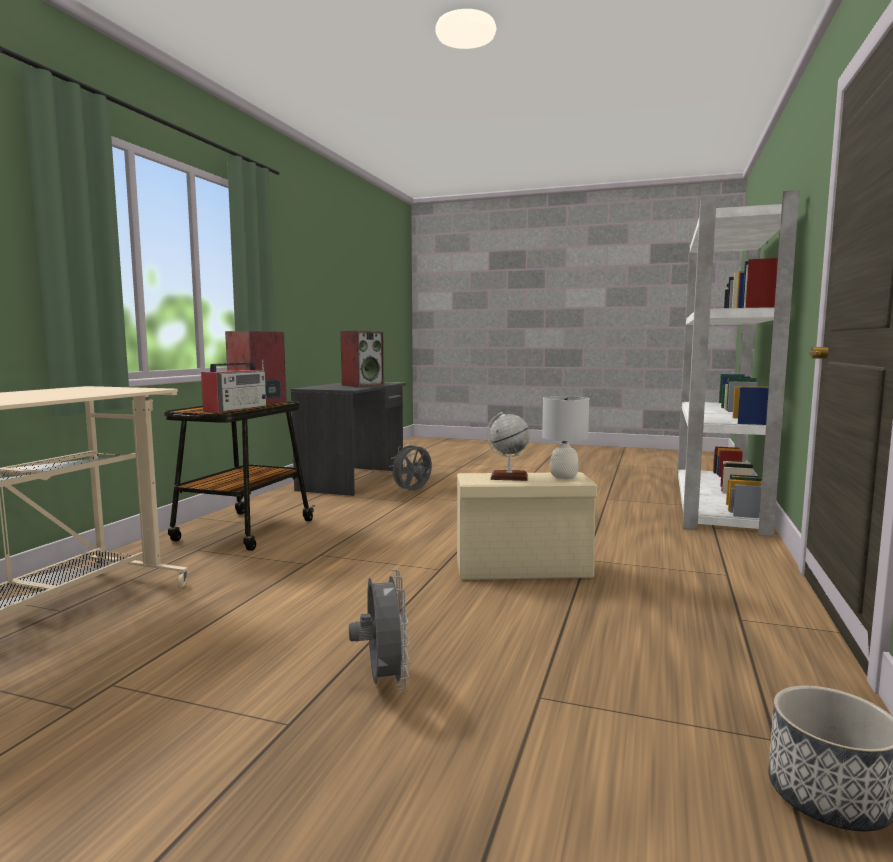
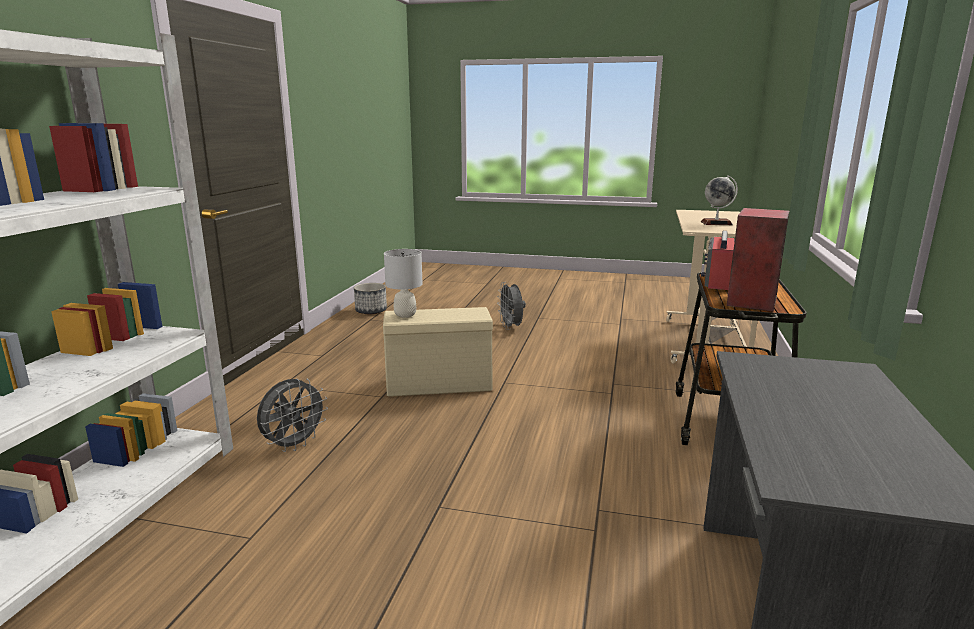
camera: 175 degrees right, 10 degrees up
speaker [340,331,384,387] -> none
grey fan [389,442,432,492] -> grey fan moved to [257,378,328,452]
globe [486,412,530,481] -> globe moved to [701,175,738,225]

